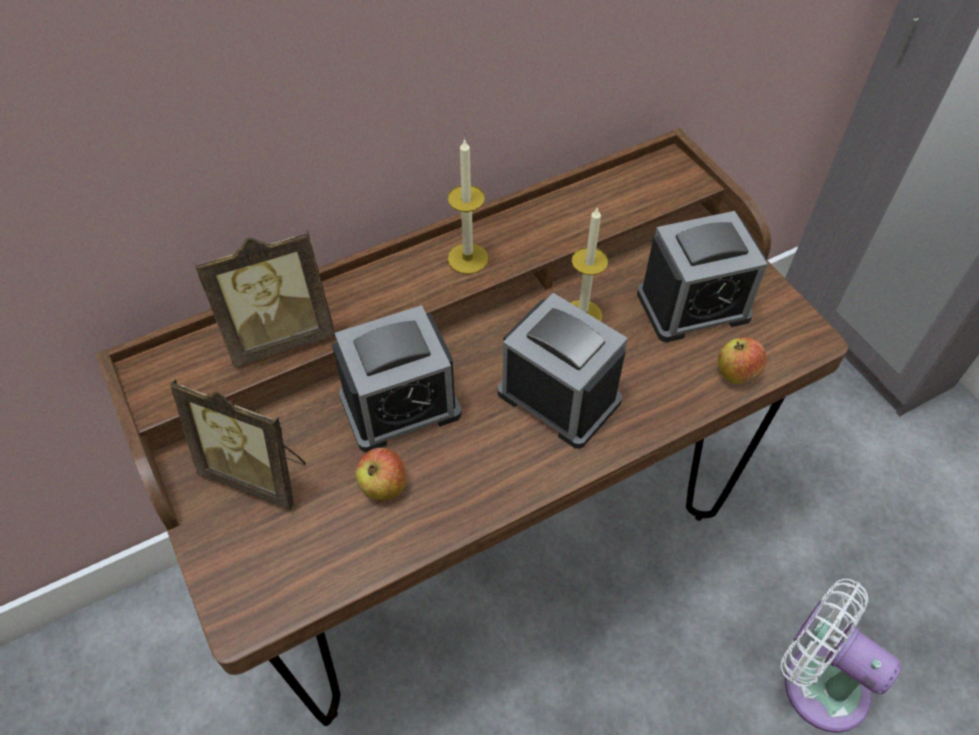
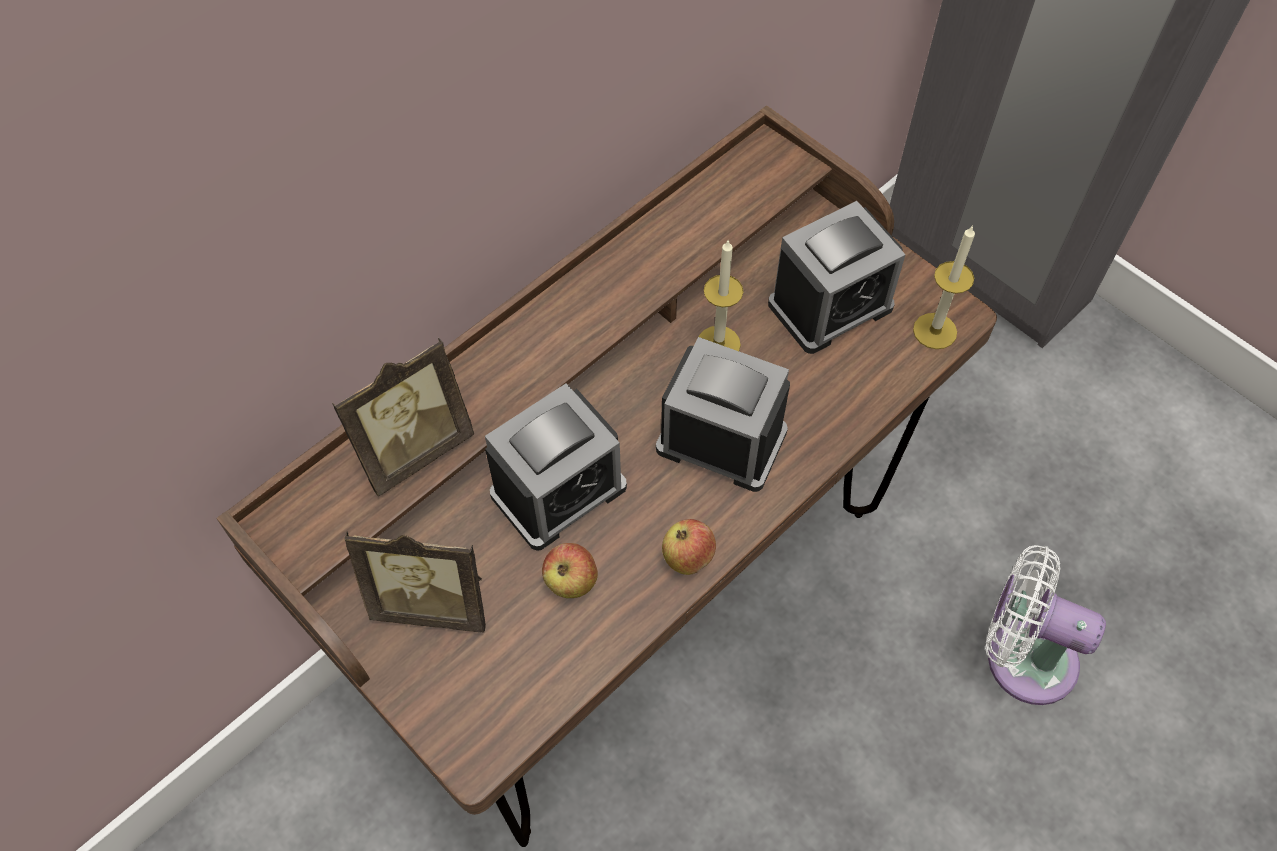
camera: 15 degrees left, 5 degrees up
candle [448,138,488,274] -> candle moved to [913,225,975,349]
apple [718,337,767,384] -> apple moved to [662,519,716,575]

